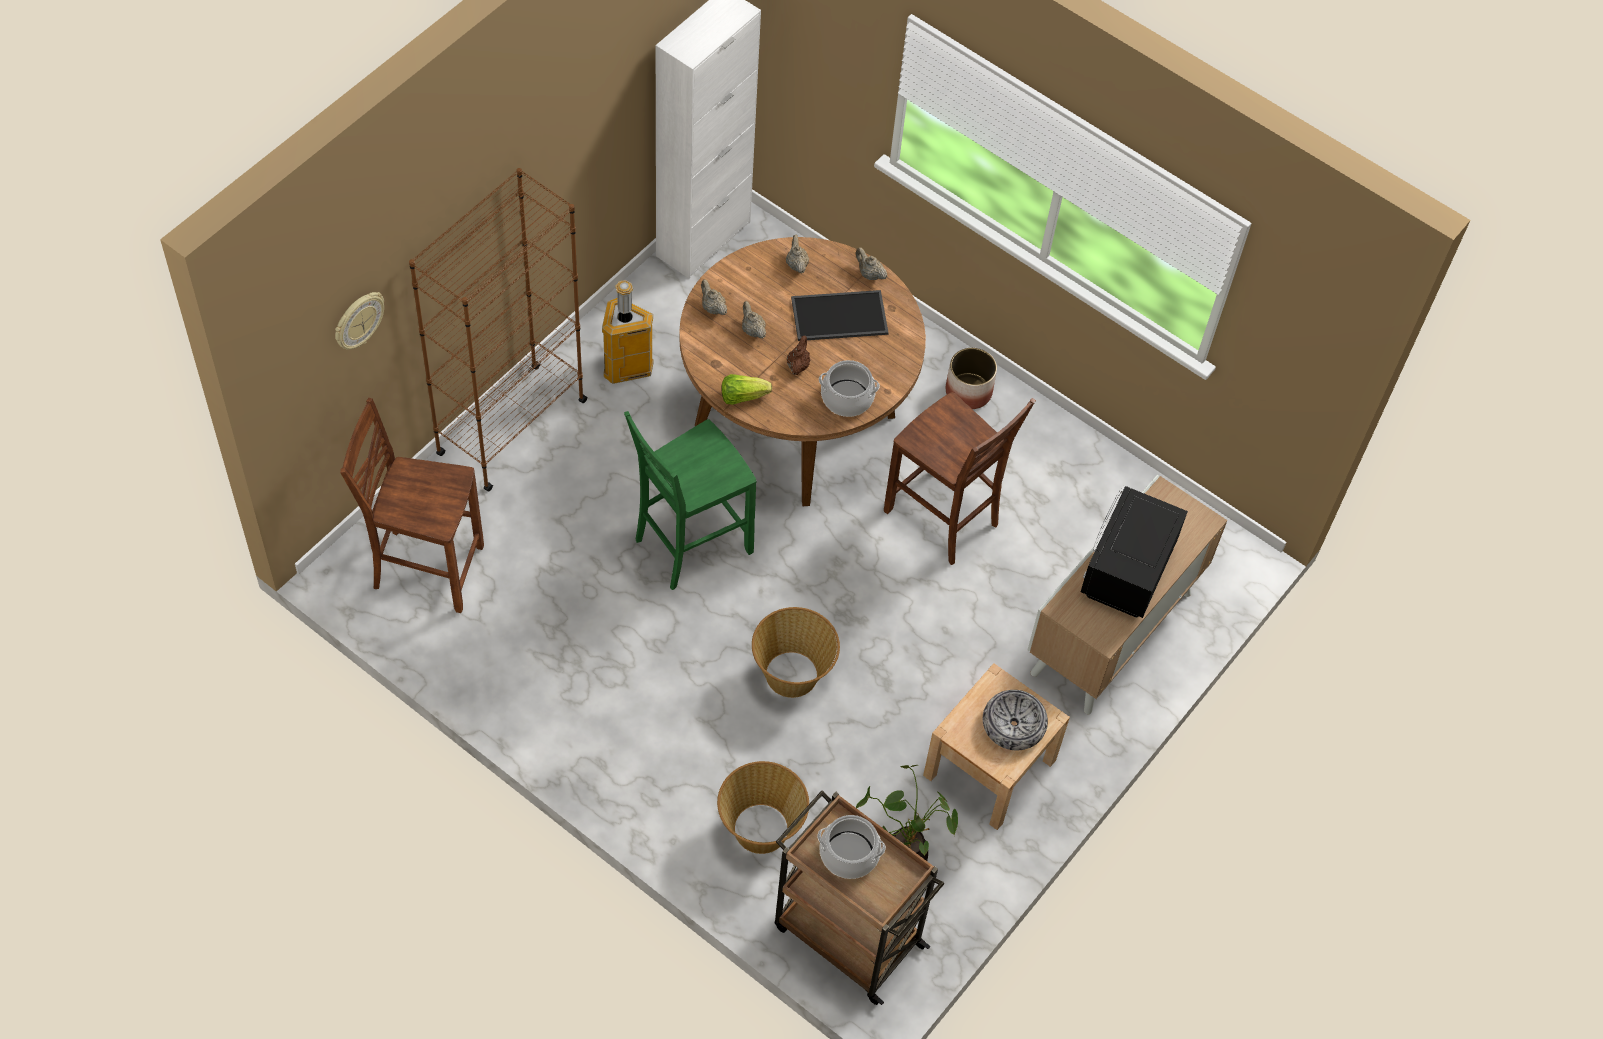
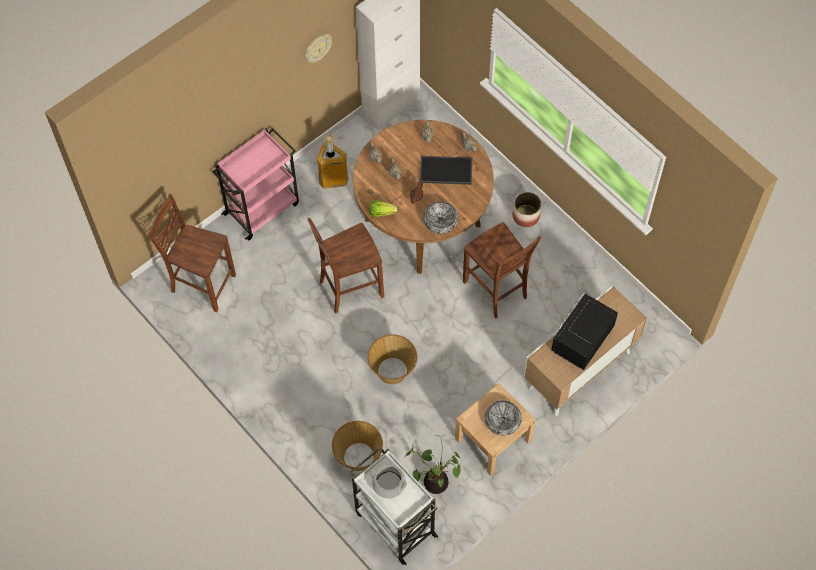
camera: 15 degrees right, 5 degrees up
wall clock [335,292,384,349] -> wall clock moved to [304,34,332,63]
brown bookcase [409,168,588,491] -> pink cart [212,128,299,240]
green chair [624,411,757,590] -> brown chair [307,218,385,314]
brown cart [775,790,944,1005] -> white cart [350,447,439,565]
cooking pot [819,360,880,417] -> bowl [423,201,458,234]

